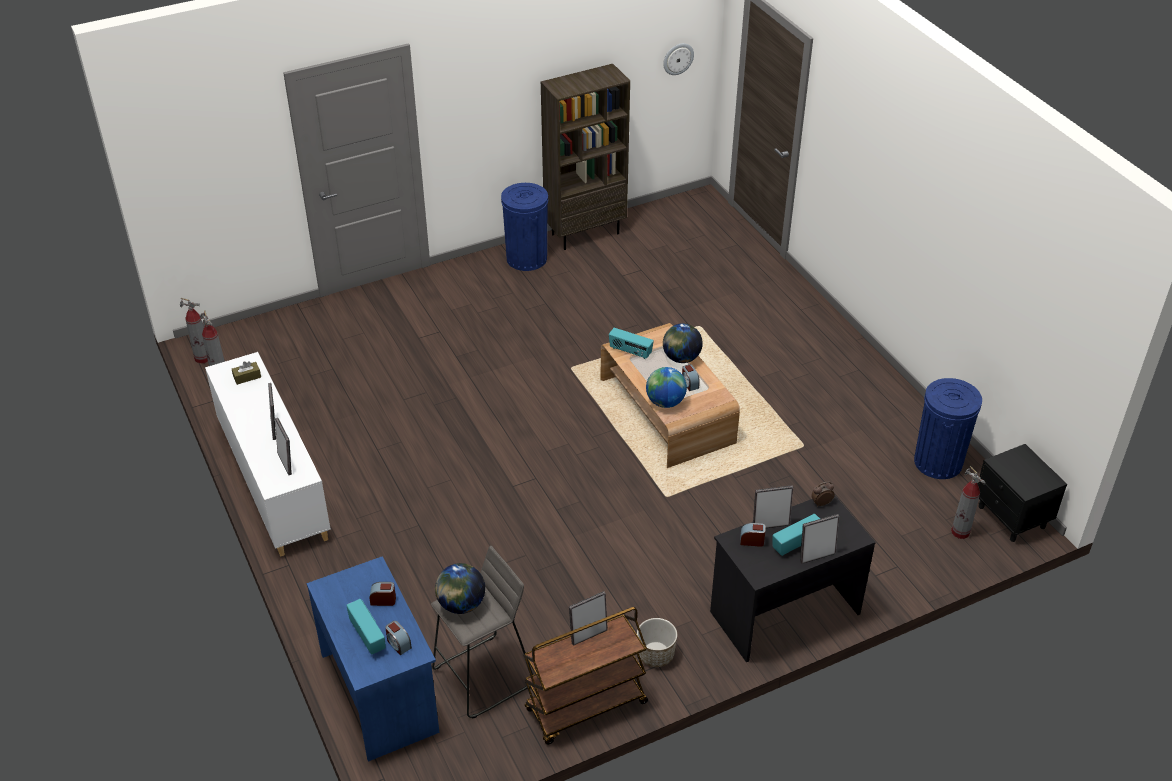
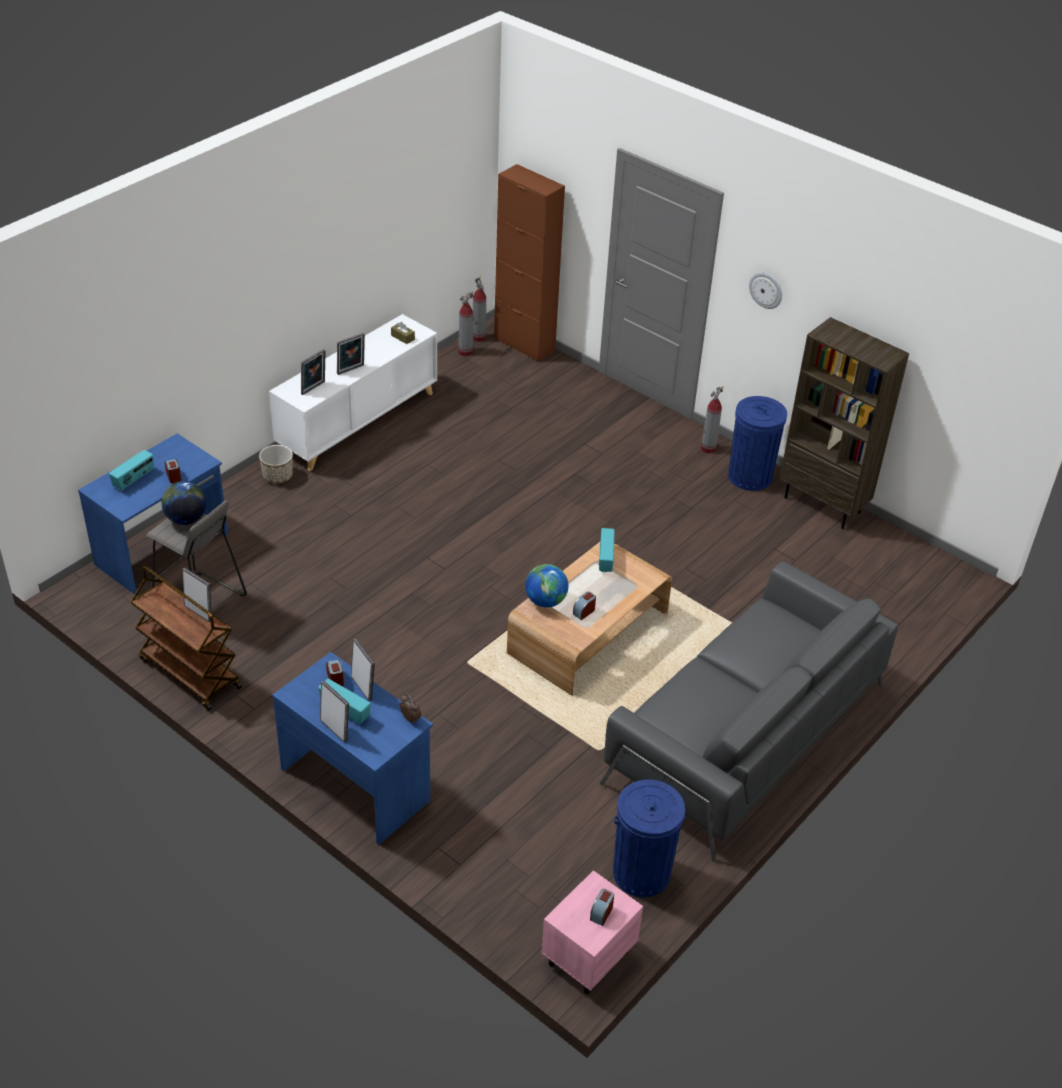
camera: 65 degrees right, 0 degrees up
alarm clock [385,621,412,655] -> alarm clock moved to [590,889,614,926]
planter [637,618,677,667] -> planter moved to [259,445,293,484]
wall clock [663,43,694,75] -> wall clock moved to [749,273,782,309]
globe [663,323,703,363] -> none
black desk [710,496,876,662] -> blue desk [272,652,433,845]
fire extinguisher [951,466,985,539] -> fire extinguisher moved to [701,386,723,453]
black nightstand [978,444,1067,542] -> pink nightstand [541,870,643,994]
none -> brown cabinet [494,164,565,362]
none -> grey sofa [599,561,898,863]

